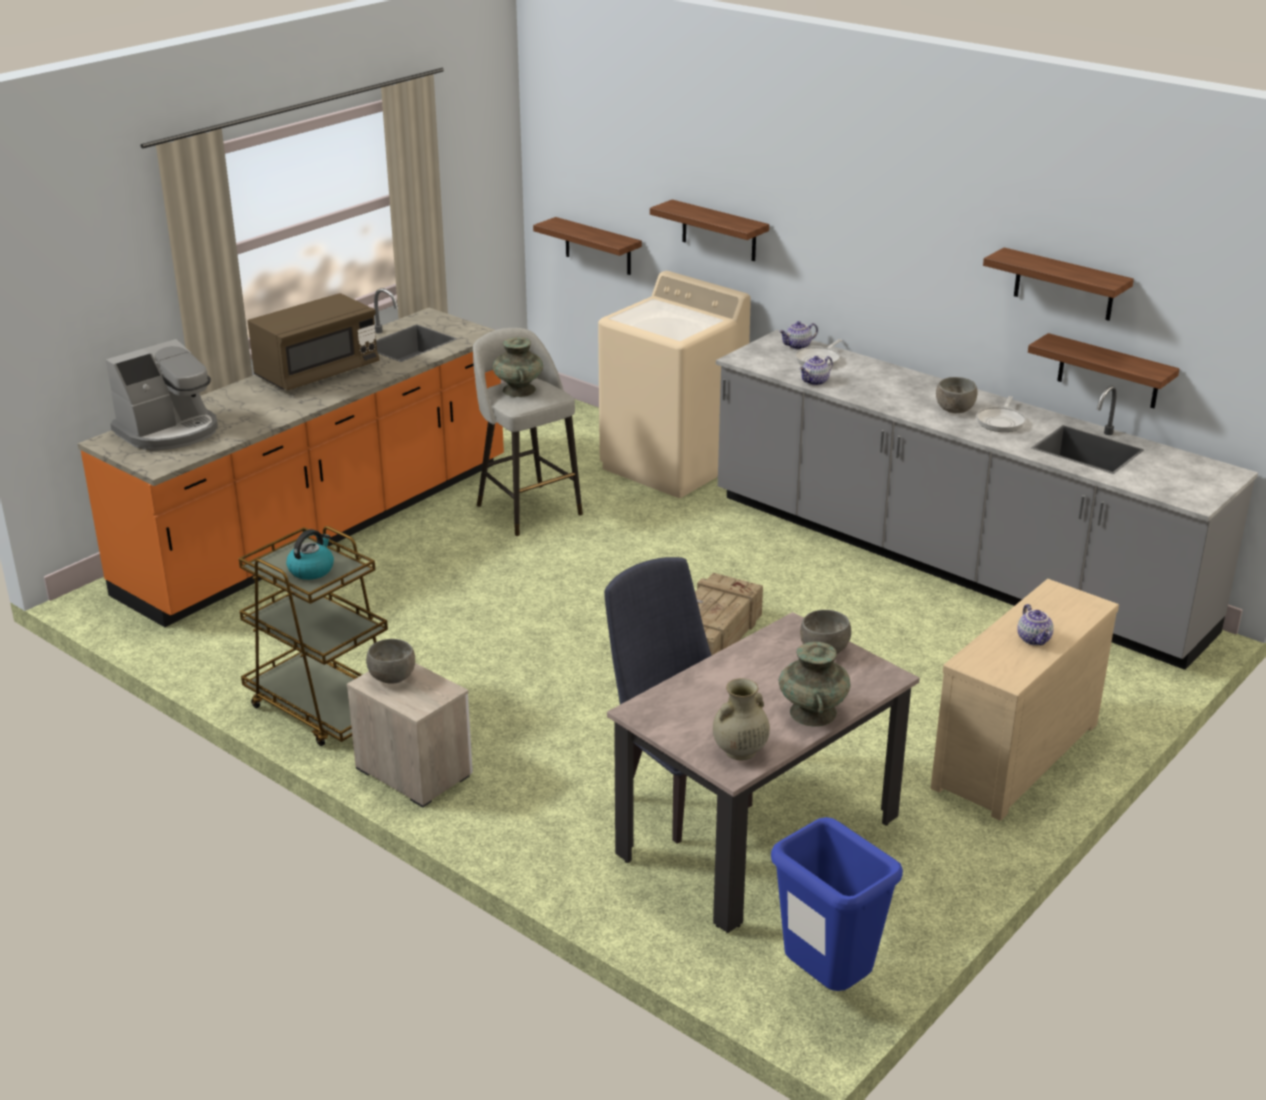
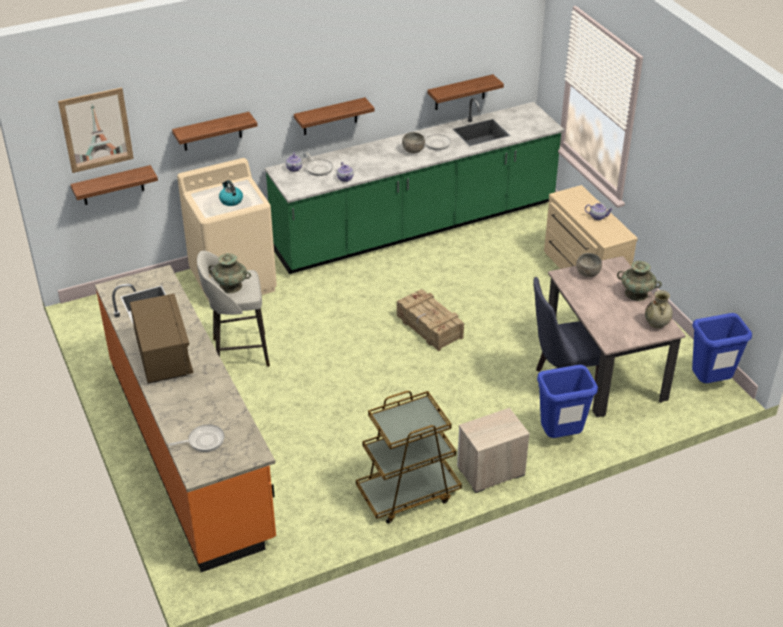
camera: 65 degrees left, 10 degrees up
coffee machine [106,339,218,451] -> frying pan [169,424,225,452]
kettle [286,529,334,580] -> kettle moved to [219,180,243,206]
grey bowl [366,639,415,684] -> none
grey counter [716,330,1258,670] -> green counter [265,98,565,274]
shelf [983,247,1134,321] -> shelf moved to [294,97,375,135]
none -> picture [58,88,134,173]
none -> blue trash can [537,365,598,438]

